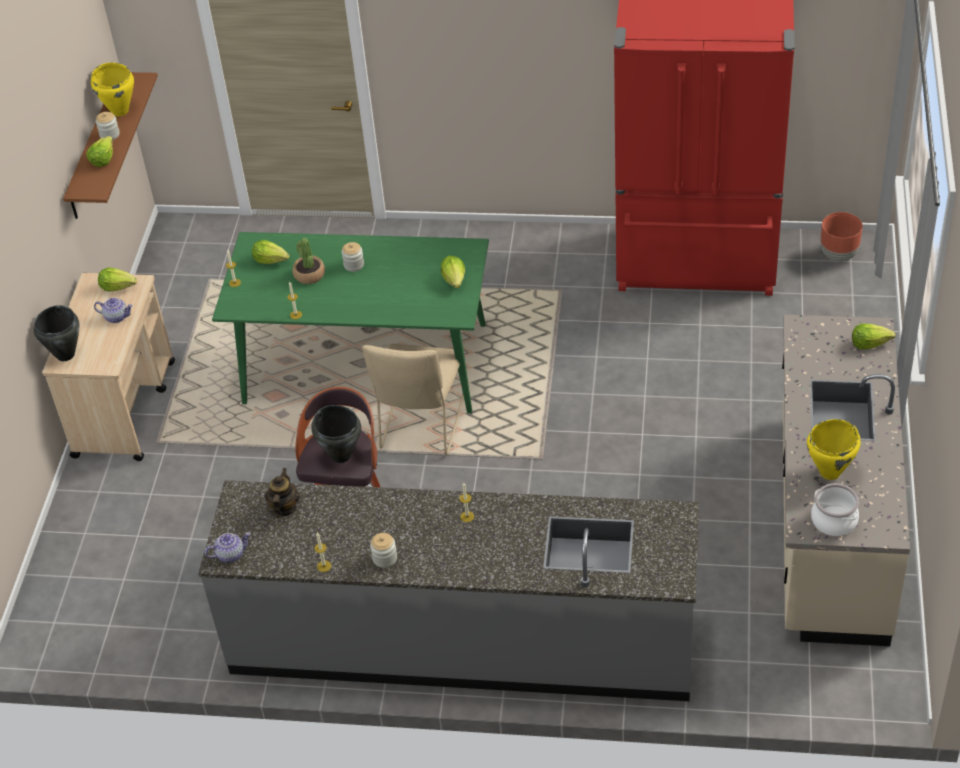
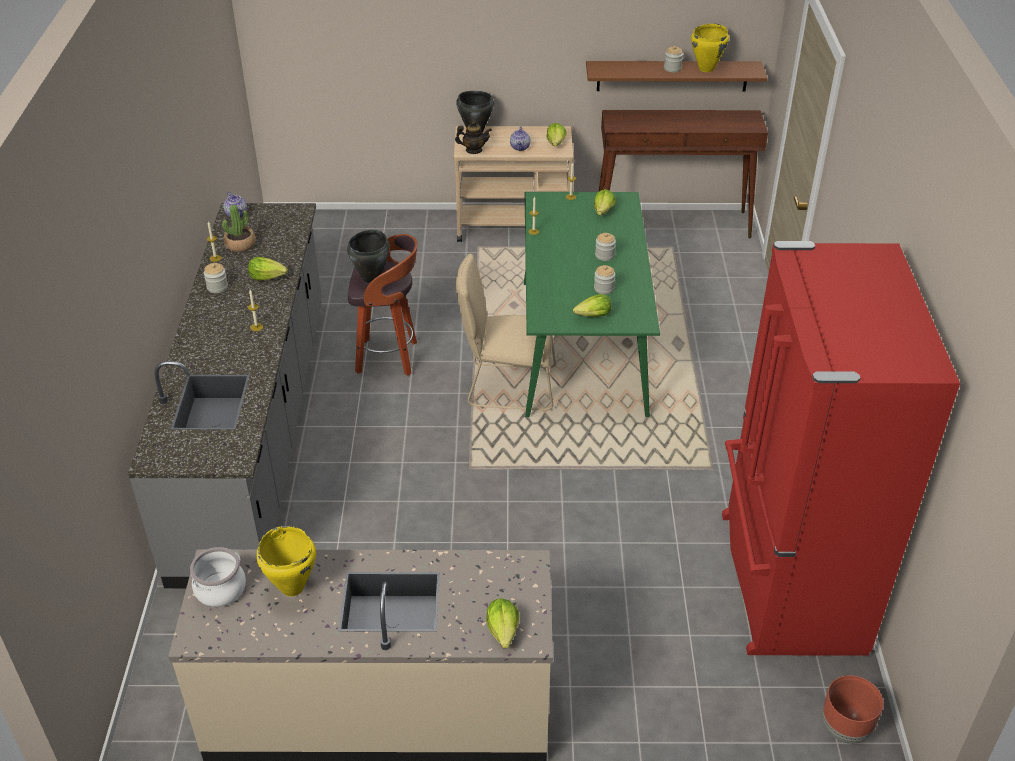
camera: 80 degrees right, 5 degrees down
lettuce [87,136,113,167] -> lettuce moved to [248,257,288,280]
teapot [265,468,300,518] -> teapot moved to [455,120,492,154]
potted plant [293,238,325,284] -> potted plant moved to [222,204,256,252]
none -> jar [594,265,615,294]
none -> brown console table [599,110,768,238]

